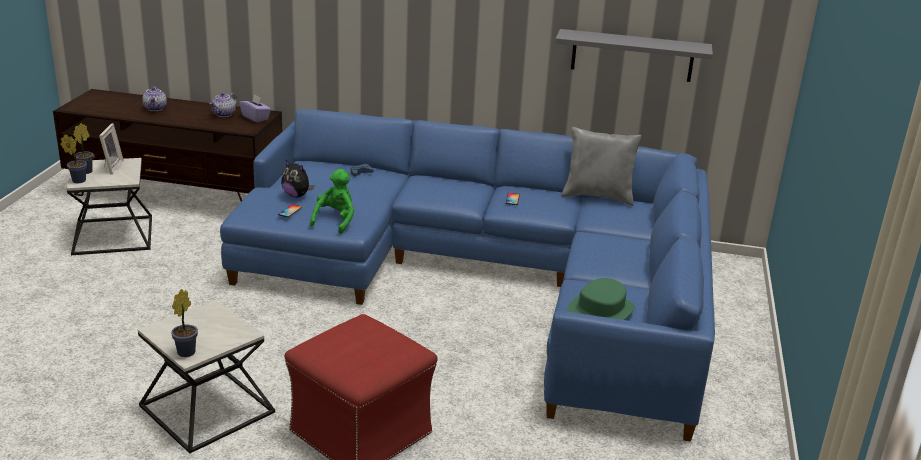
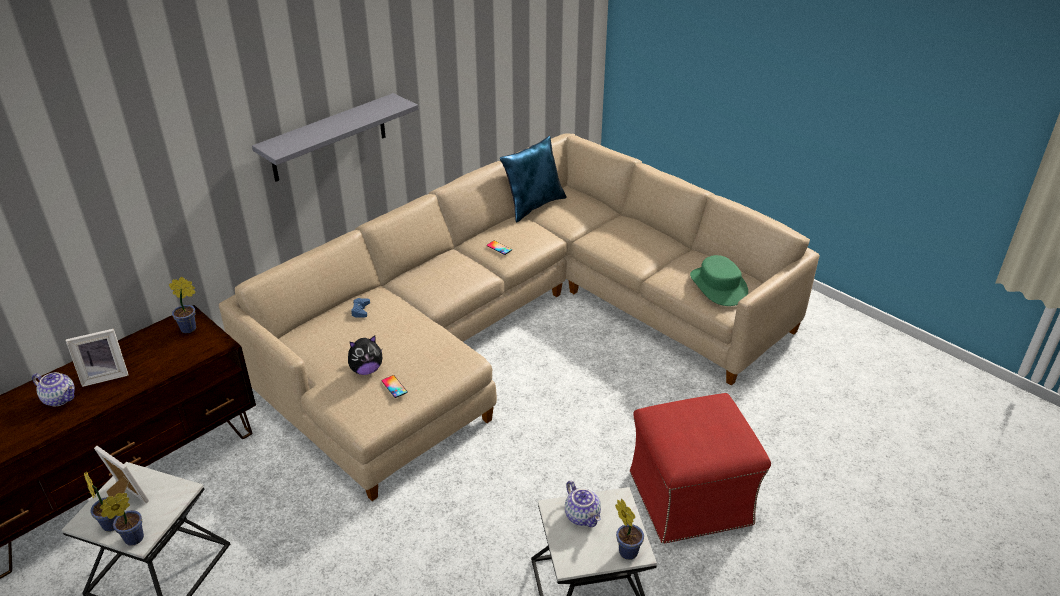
camera: 55 degrees left, 10 degrees up
teapot [209,93,237,117] -> teapot moved to [565,481,601,527]
blue sofa [220,109,715,442] -> beige sofa [219,134,820,501]
purple tissue box [239,94,271,122] -> potted plant [169,277,196,333]
green plush toy [310,169,354,234] -> none
grey shelf [555,29,713,82] -> grey shelf moved to [252,93,418,181]
grey pillow [561,127,642,206] -> blue pillow [500,136,567,223]
none -> picture frame [66,329,129,387]

